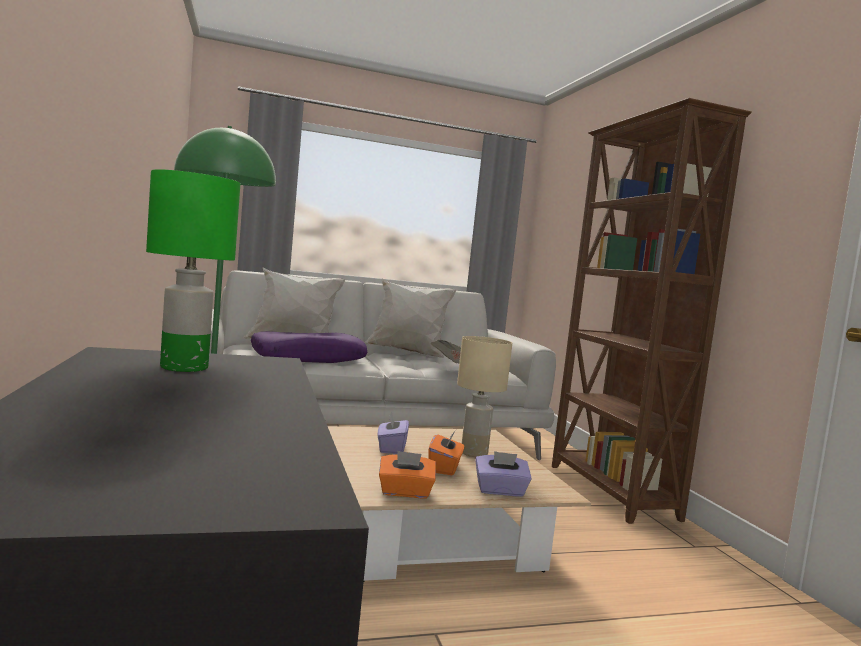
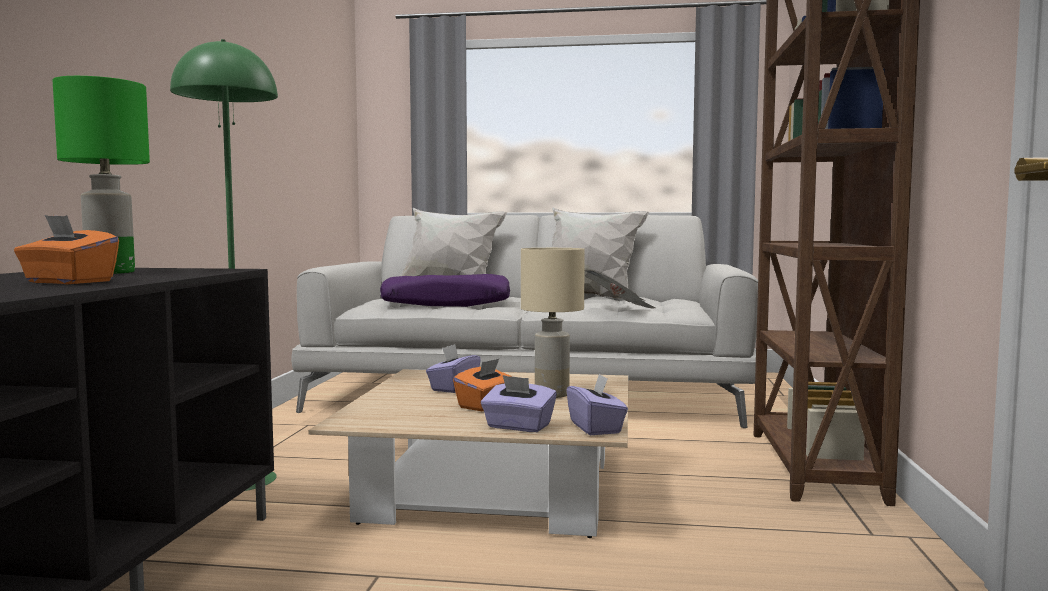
camera: 25 degrees right, 0 degrees up
orange tissue box [379,451,436,498] -> orange tissue box moved to [14,215,119,284]
none -> purple tissue box [566,373,628,435]

